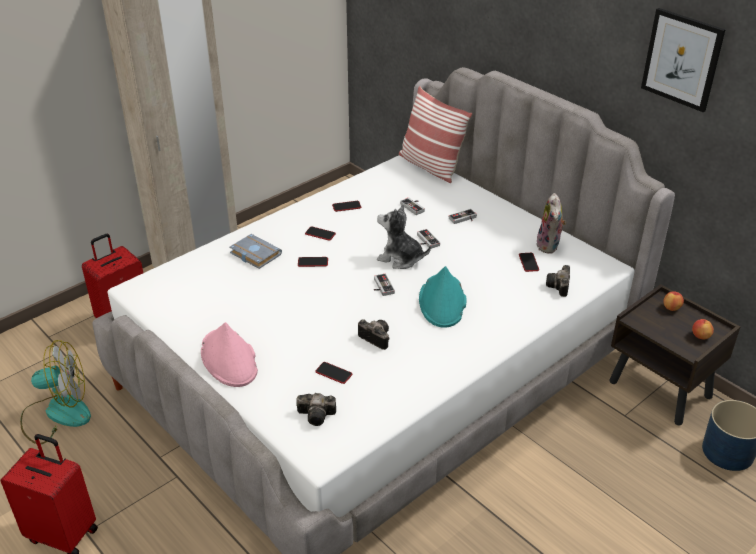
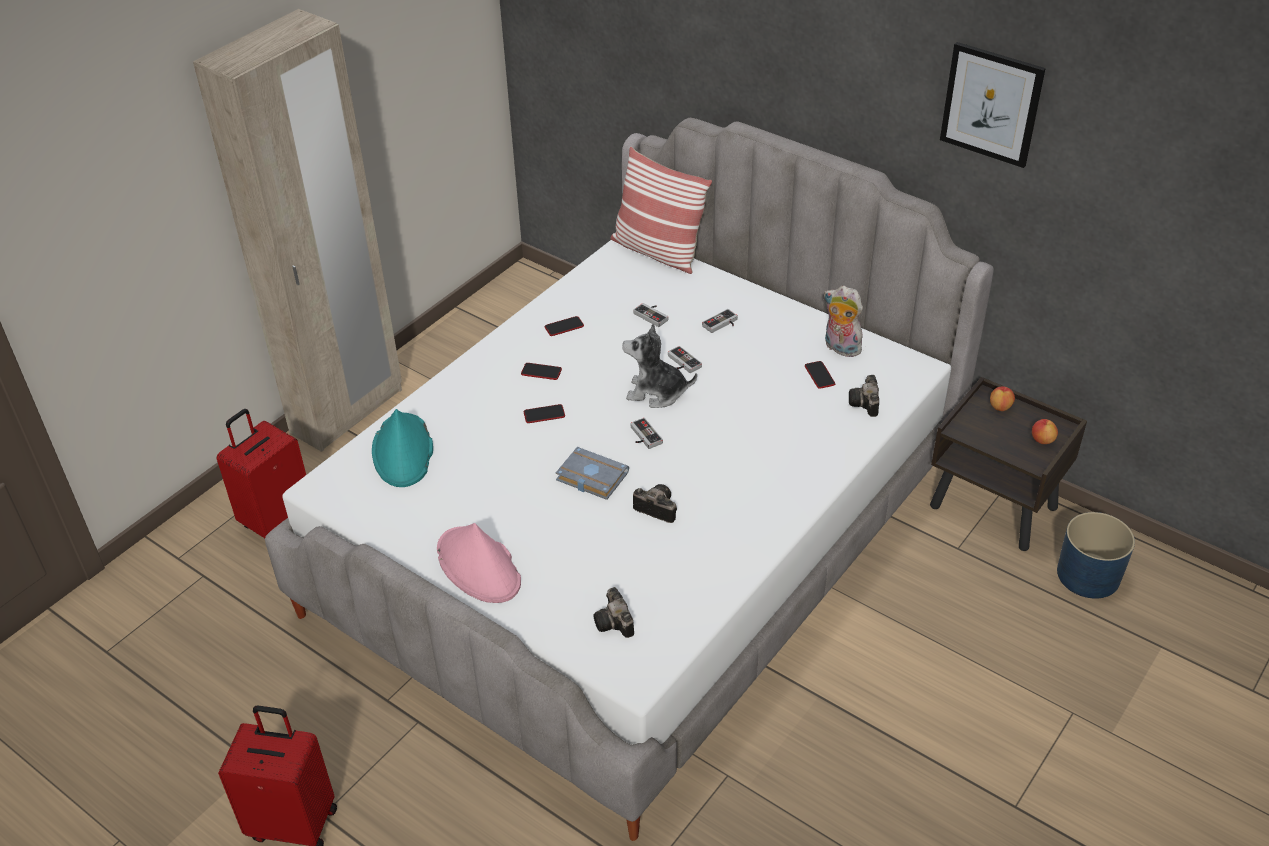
camera: 10 degrees left, 5 degrees up
fan [20,340,91,444] -> none
grey book [229,234,282,269] -> grey book moved to [555,447,629,500]
camera [296,393,336,426] -> camera turned 75 degrees clockwise [593,587,634,638]
phone [315,362,352,384] -> none
turquoise hat [419,266,466,328] -> turquoise hat moved to [372,409,433,487]
plush toy [536,193,566,254] -> plush toy turned 135 degrees clockwise [824,286,863,357]

